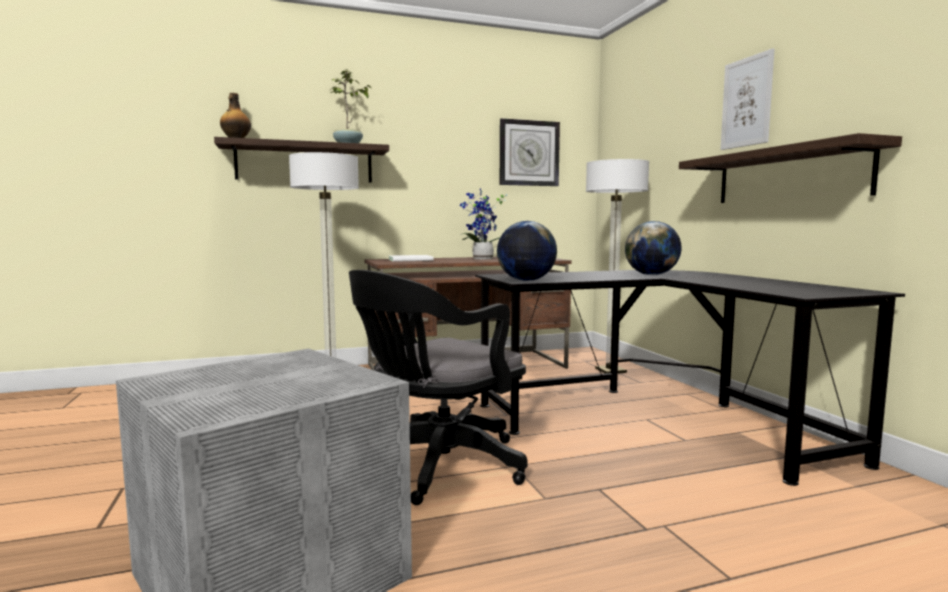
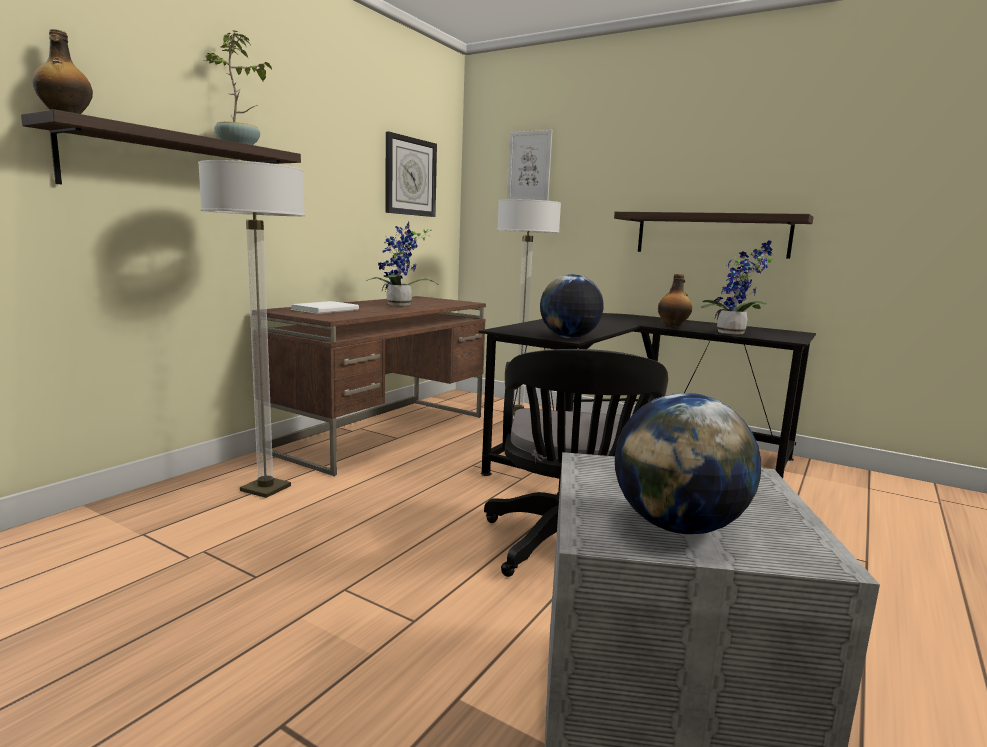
camera: 40 degrees left, 5 degrees up
globe [625,221,682,275] -> globe moved to [615,393,761,534]
picture [721,48,774,150] -> picture moved to [507,130,552,201]
none -> bottle [658,274,692,328]
none -> potted plant [701,240,773,335]

